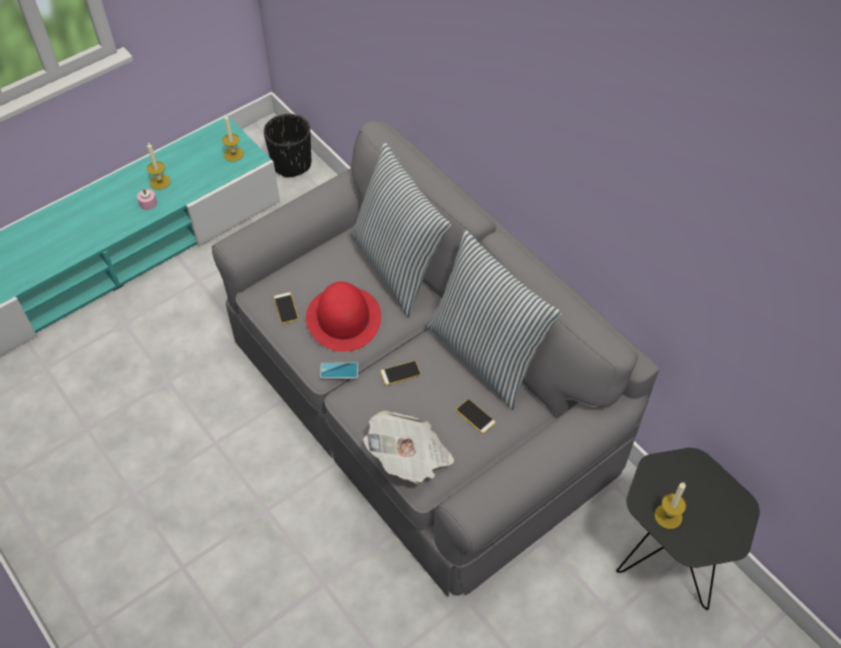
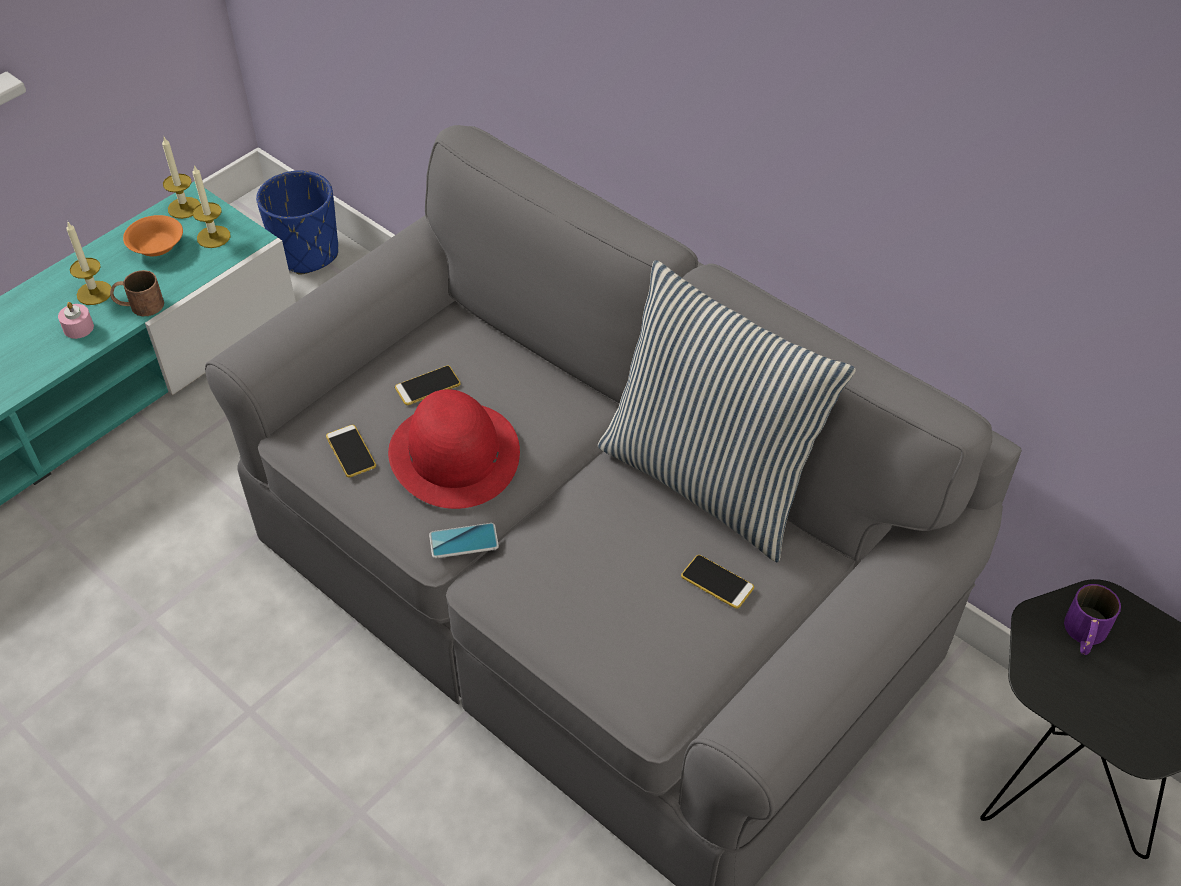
camera: 10 degrees left, 5 degrees down
black planter [264,114,311,178] -> blue planter [256,170,338,275]
pillow [350,142,451,318] -> none
newspaper [363,411,454,484] -> none
phone [380,361,421,385] -> phone moved to [395,366,461,405]
candle [654,482,686,529] -> candle moved to [162,137,200,219]
none -> brown mug [110,270,164,316]
none -> orange bowl [123,215,183,256]
none -> purple mug [1064,584,1121,655]

